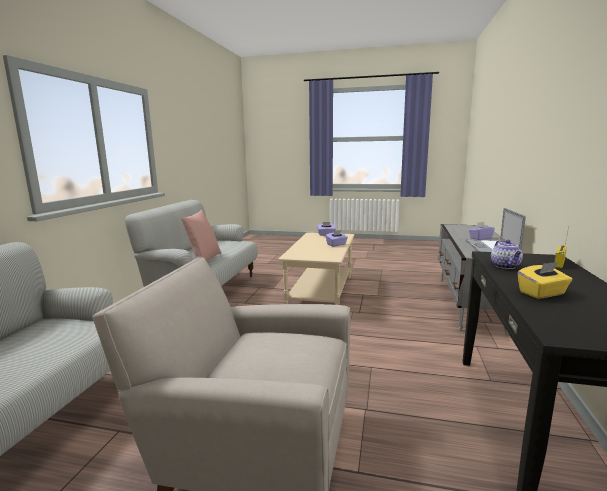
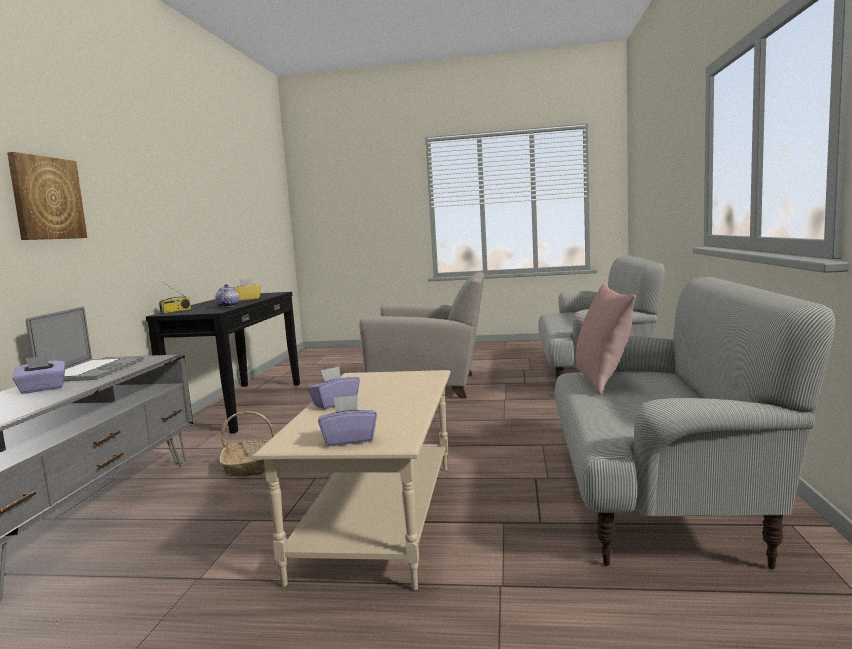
camera: 175 degrees right, 5 degrees down
none -> picture [7,152,87,240]
none -> basket [220,411,275,477]

